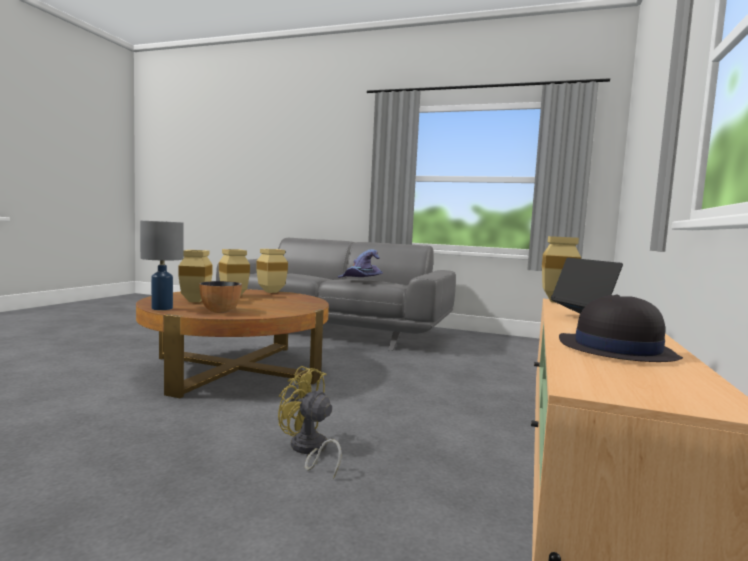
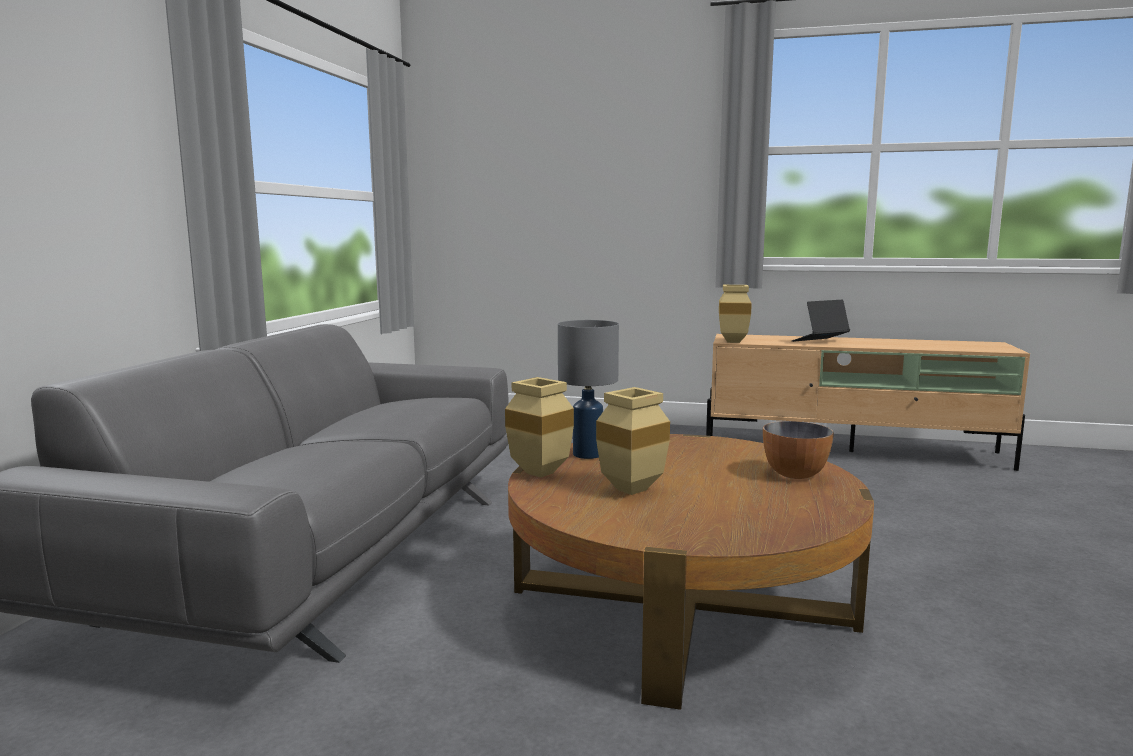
camera: 95 degrees left, 5 degrees up
grey table lamp [140,221,184,310] -> grey table lamp moved to [558,320,619,459]
beige vase [178,250,213,302] -> none
yellow fan [278,366,342,479] -> none
purple hat [338,249,382,278] -> none
black hat [559,294,683,362] -> none

